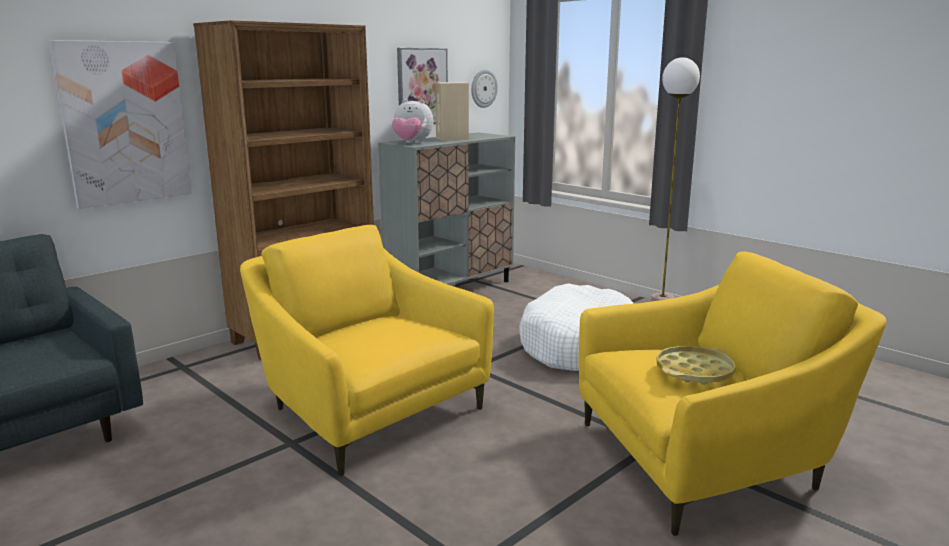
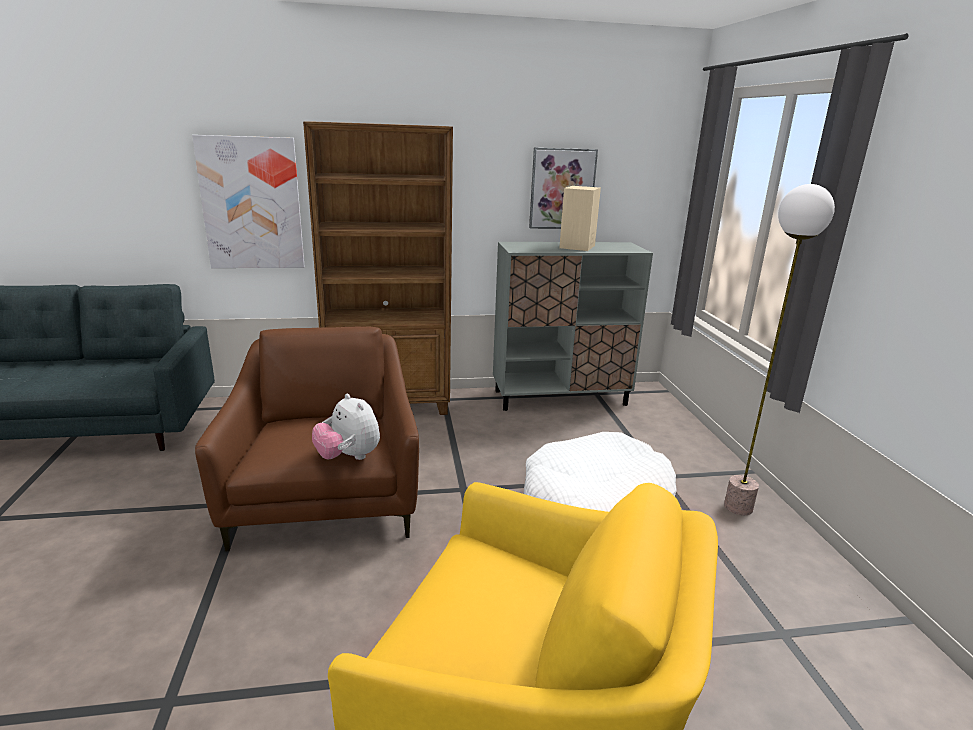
camera: 35 degrees right, 5 degrees up
yellow armchair [240,225,494,476] -> brown armchair [195,327,419,551]
plush toy [392,99,433,143] -> plush toy moved to [312,394,380,460]
wall clock [471,69,498,108] -> none
yellow tray [656,346,736,385] -> none

